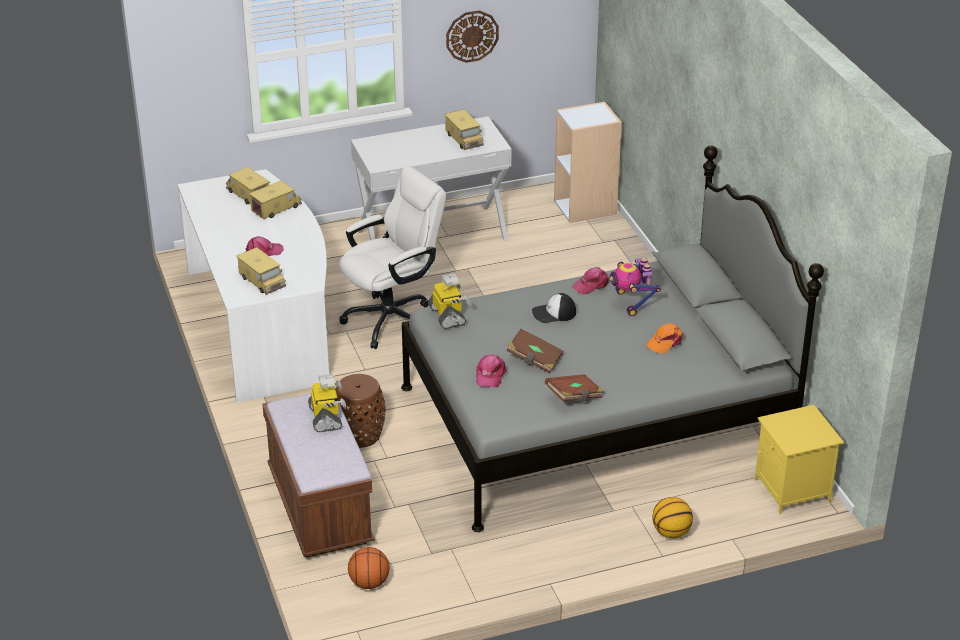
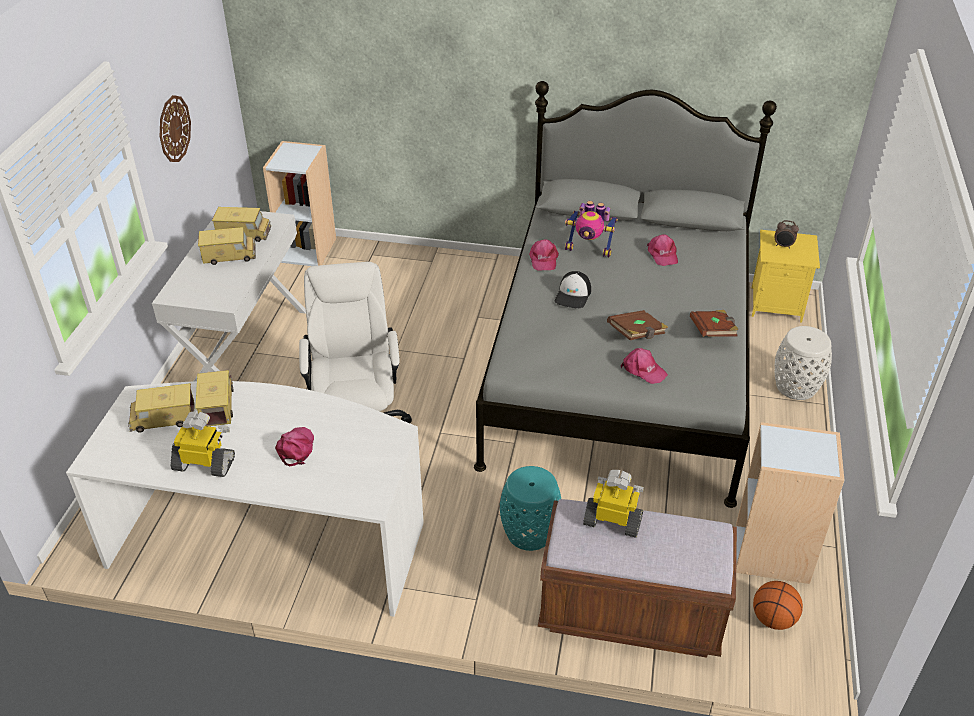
camera: 60 degrees left, 5 degrees up
toy truck [236,247,286,295] -> toy truck moved to [198,227,256,265]
brown stool [336,374,386,448] -> turquoise stool [500,466,561,551]
toy robot [428,273,470,329] -> toy robot moved to [171,411,235,477]
orange cap [646,323,683,354] -> pink cap [647,235,678,266]
basketball [652,497,693,538] -> white stool [774,326,832,400]
none -> bookcase [736,422,845,584]
none -> alarm clock [775,220,799,249]

